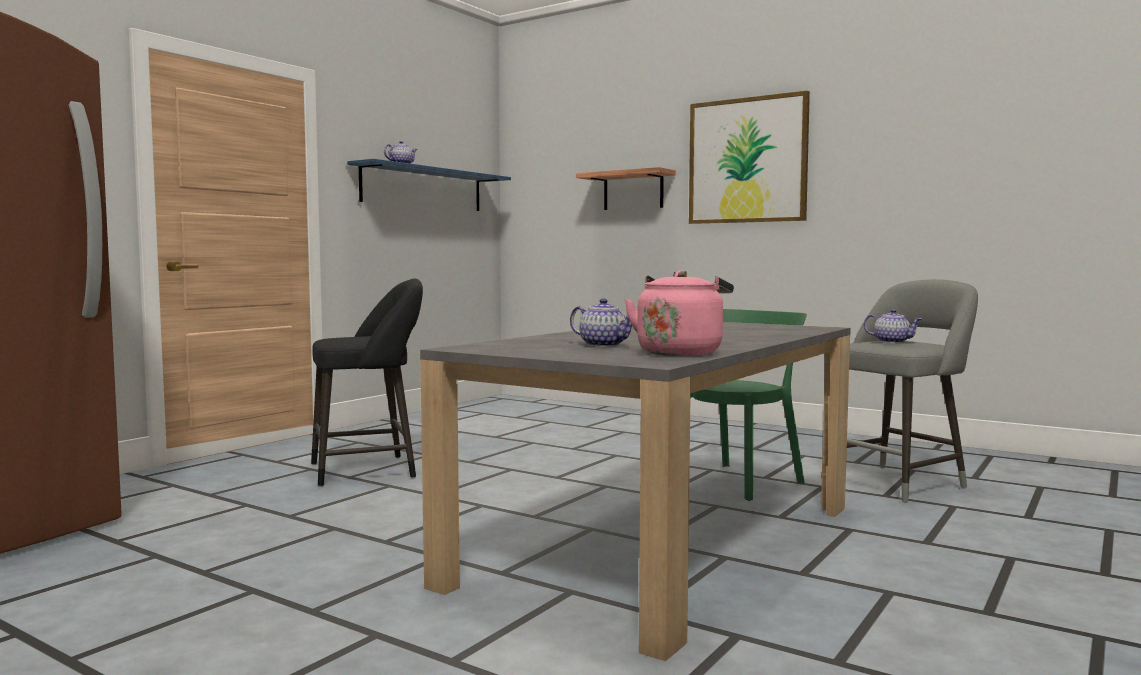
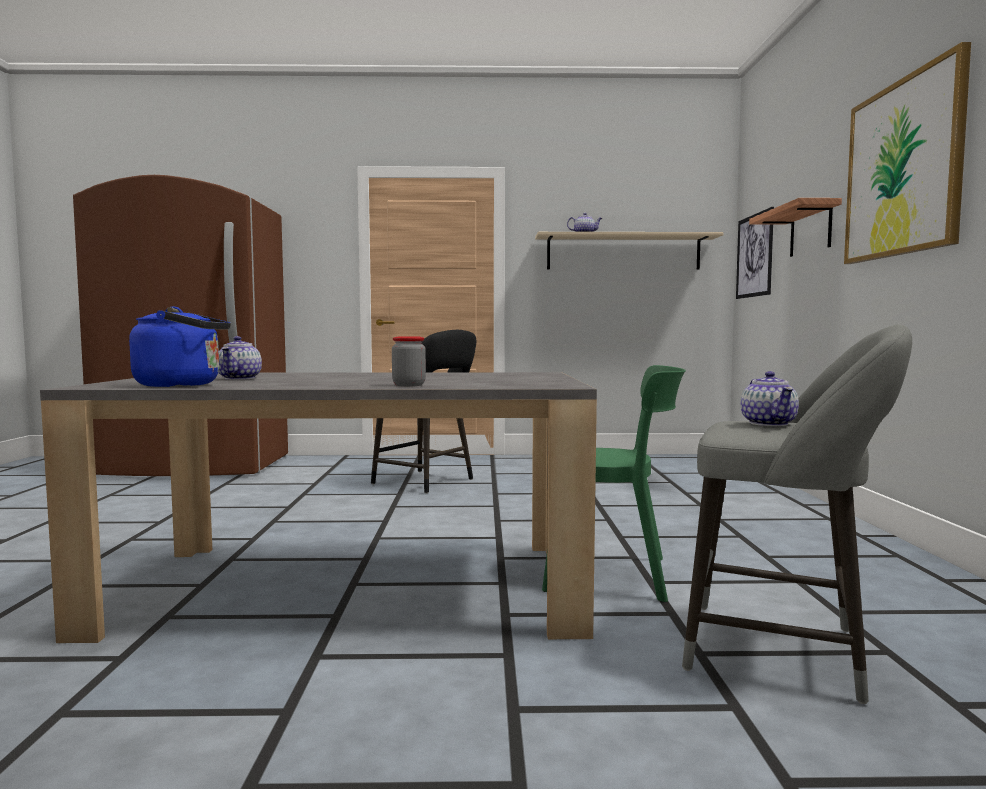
camera: 55 degrees right, 0 degrees up
blue shelf [347,159,511,211] -> beige shelf [535,232,724,270]
pink kettle [624,270,734,356] -> blue kettle [129,307,231,387]
none -> jar [392,337,426,386]
none -> picture [736,207,774,299]

